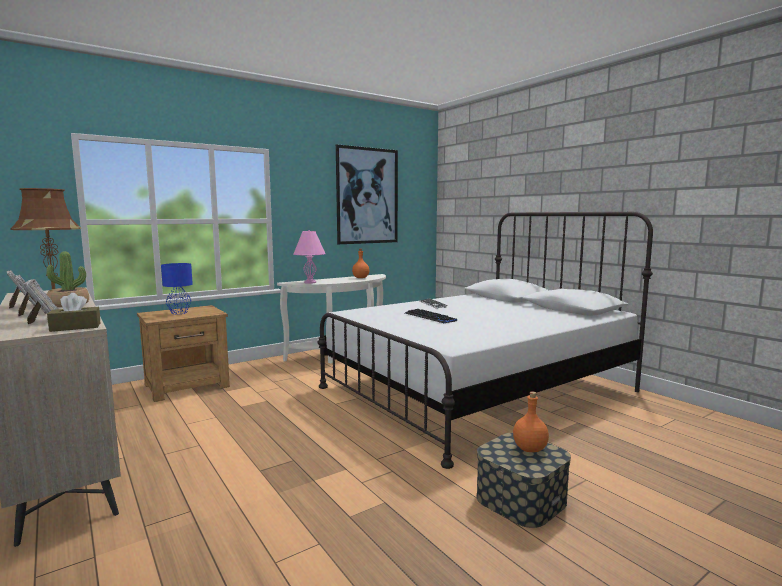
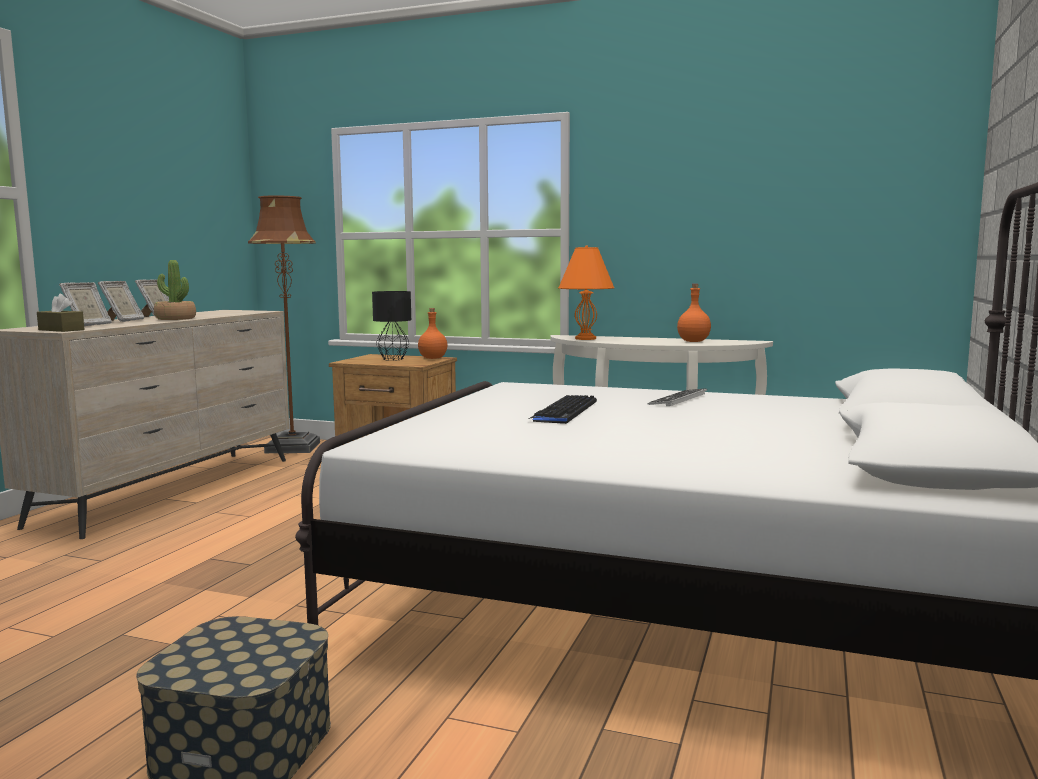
camera: 55 degrees right, 0 degrees up
blue table lamp [161,263,193,314] -> black table lamp [372,291,411,361]
pink table lamp [293,230,326,284] -> orange table lamp [558,245,615,340]
picture [336,144,398,244] -> none
orange bottle [513,391,549,452] -> orange bottle moved to [418,308,447,359]

